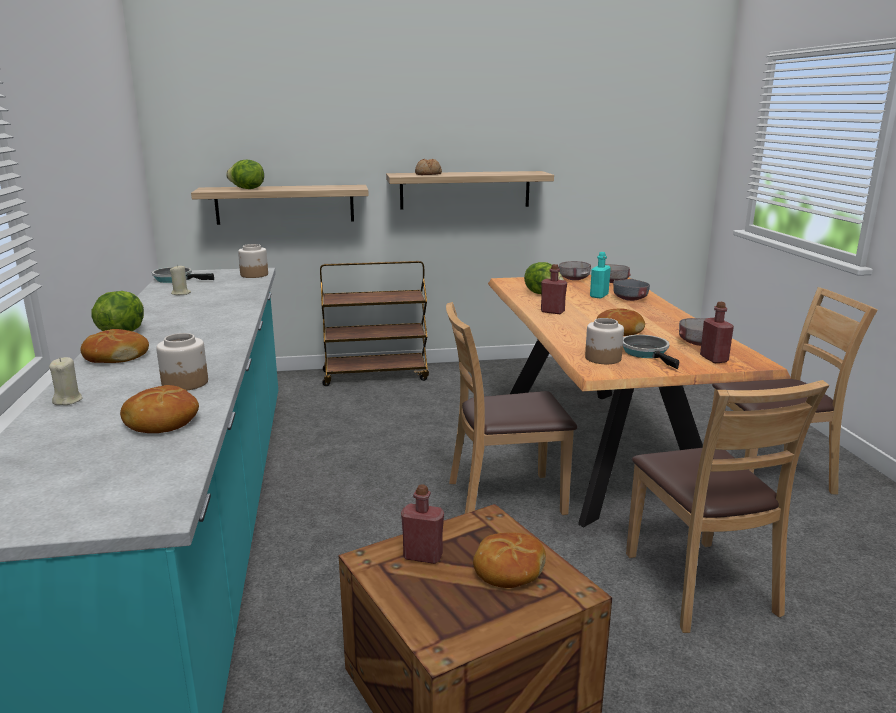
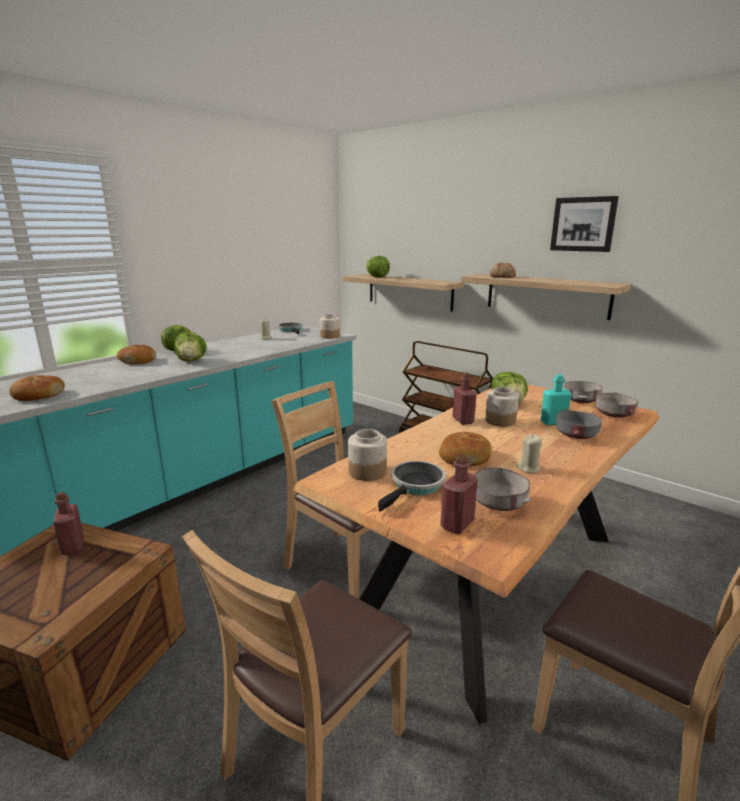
camera: 50 degrees right, 0 degrees up
beige candle [49,357,83,405] -> beige candle moved to [517,435,542,473]
jar [156,333,208,391] -> jar moved to [485,387,519,427]
bread [473,533,546,588] -> none
none -> lettuce [174,333,207,362]
none -> picture [550,196,619,252]

